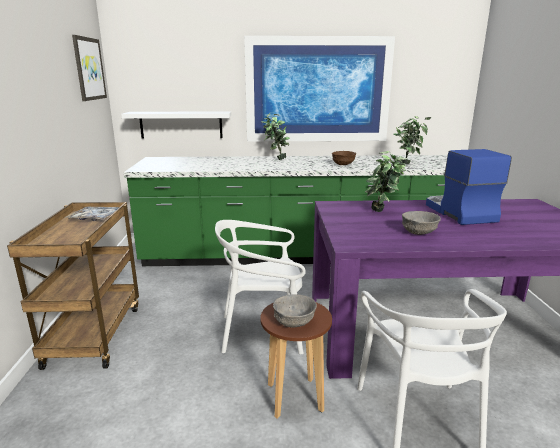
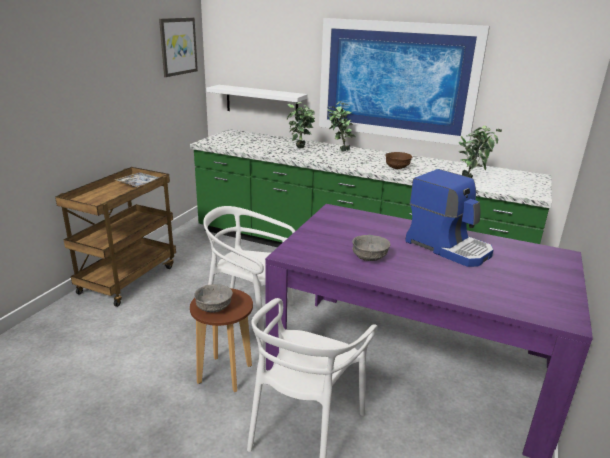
camera: 25 degrees right, 5 degrees up
potted plant [365,151,408,212] -> potted plant moved to [287,102,315,148]
coffee machine [426,149,512,225] -> coffee machine turned 120 degrees clockwise [405,169,493,267]

